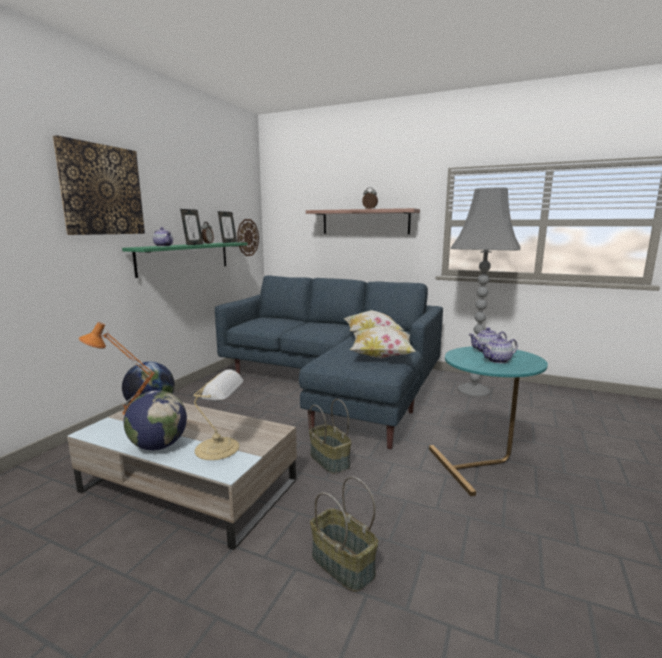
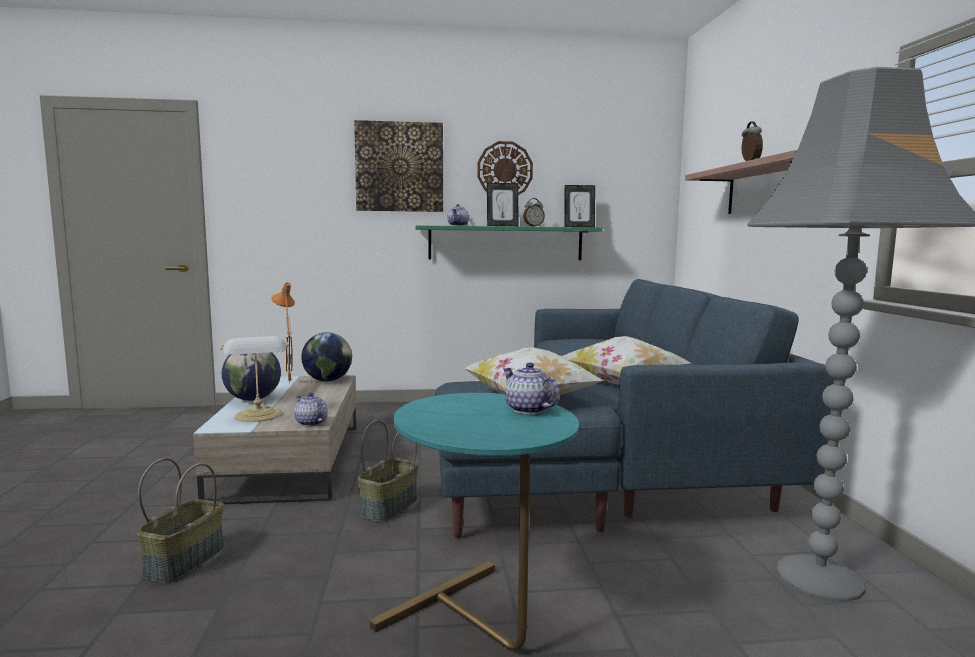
camera: 60 degrees right, 5 degrees down
wall clock [237,219,259,256] -> wall clock moved to [477,141,533,195]
teapot [481,335,518,363] -> teapot moved to [294,392,328,426]

